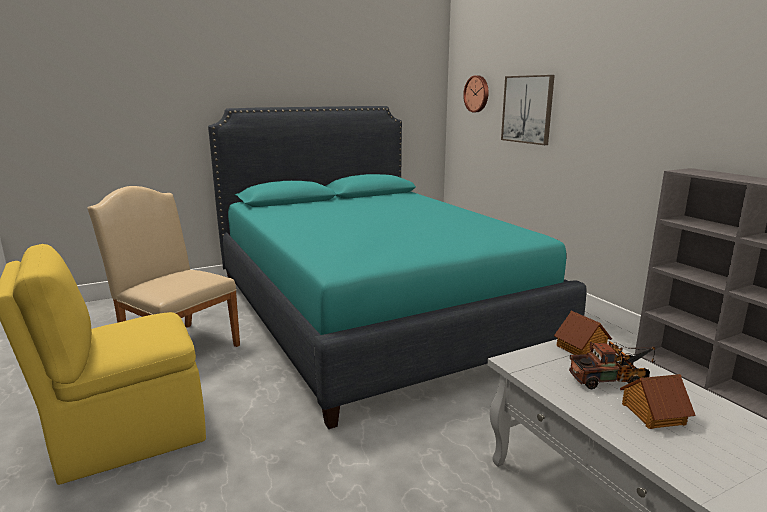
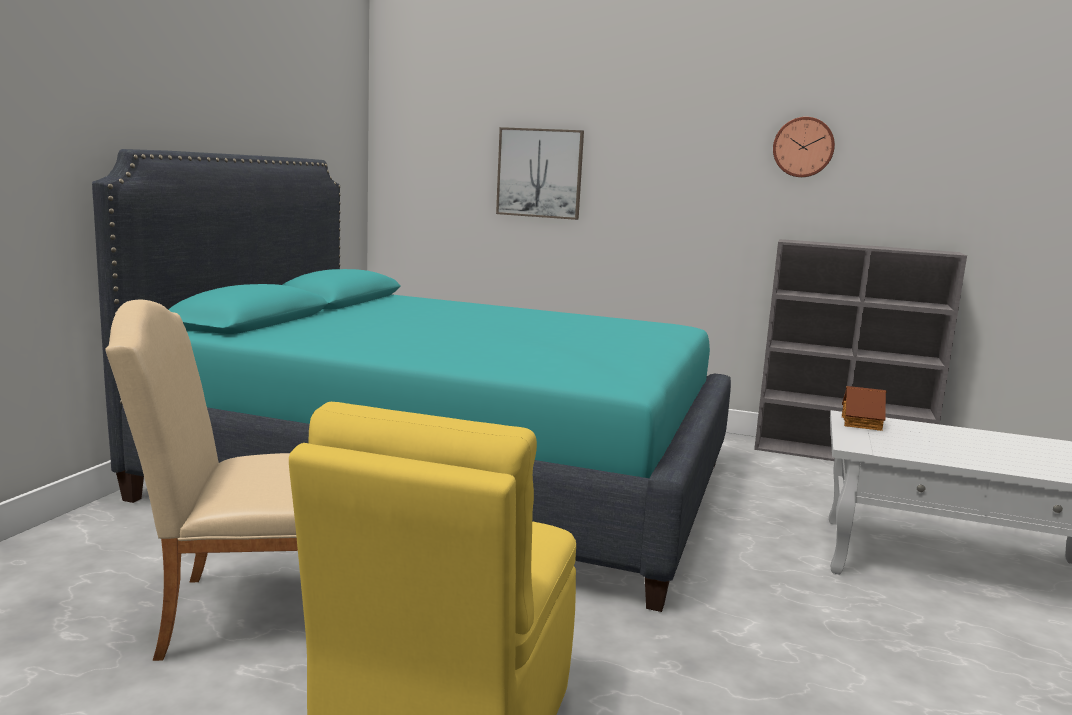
camera: 45 degrees left, 5 degrees down
wall clock [463,75,489,112] -> wall clock moved to [773,117,835,177]
toy truck [569,341,655,389] -> none
toy house [620,374,696,429] -> none

